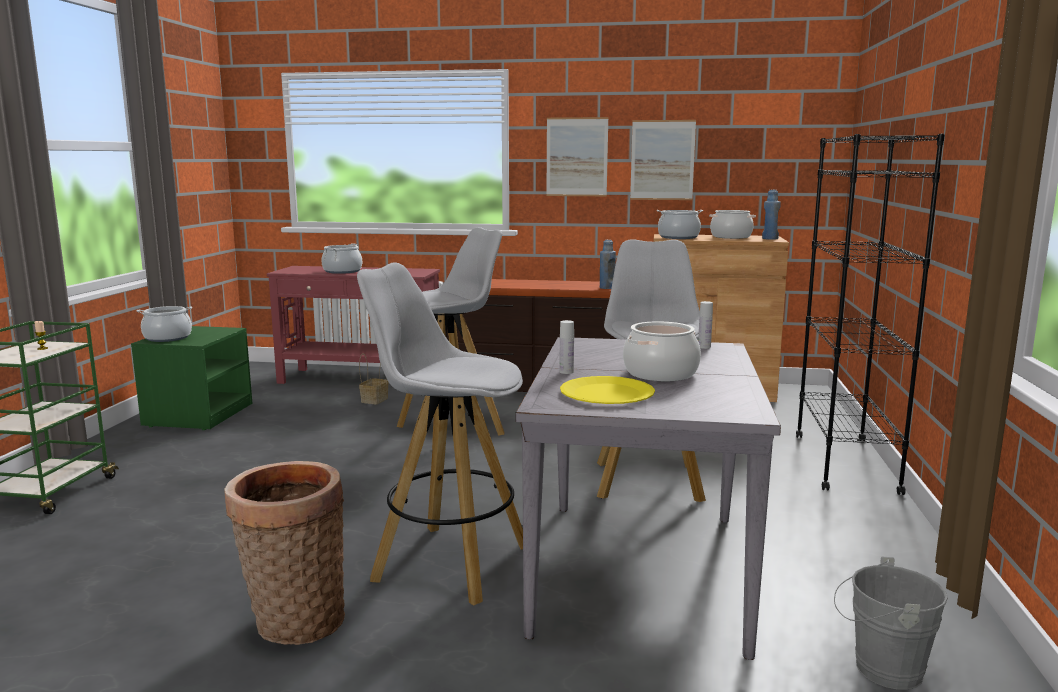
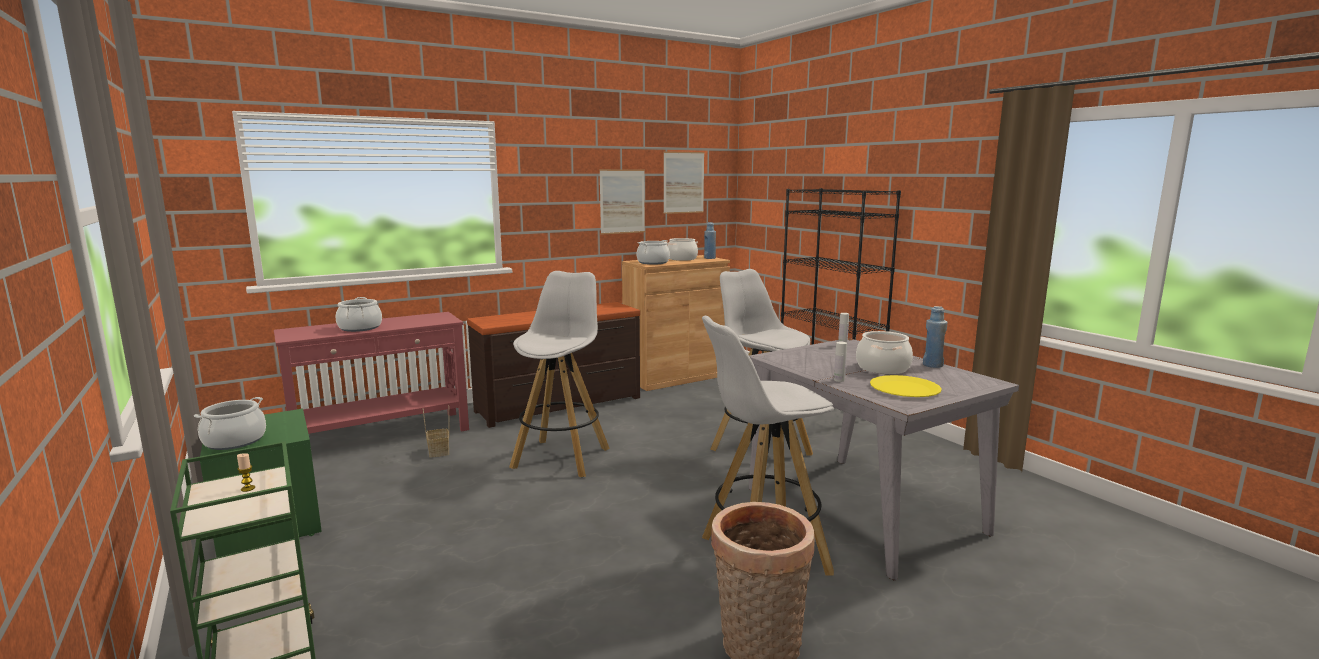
camera: 40 degrees left, 0 degrees up
picture [546,117,608,196] -> picture moved to [663,151,705,214]
blue bottle [600,240,616,289] -> blue bottle moved to [923,306,948,368]
grey bucket [834,557,948,690] -> none

